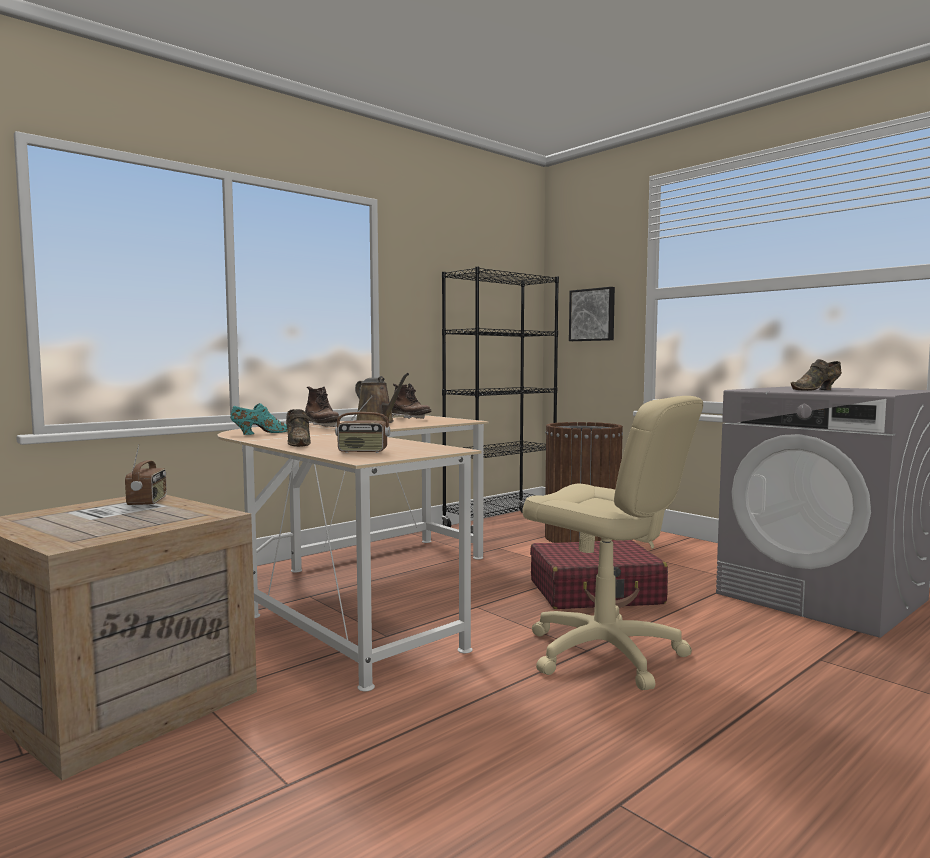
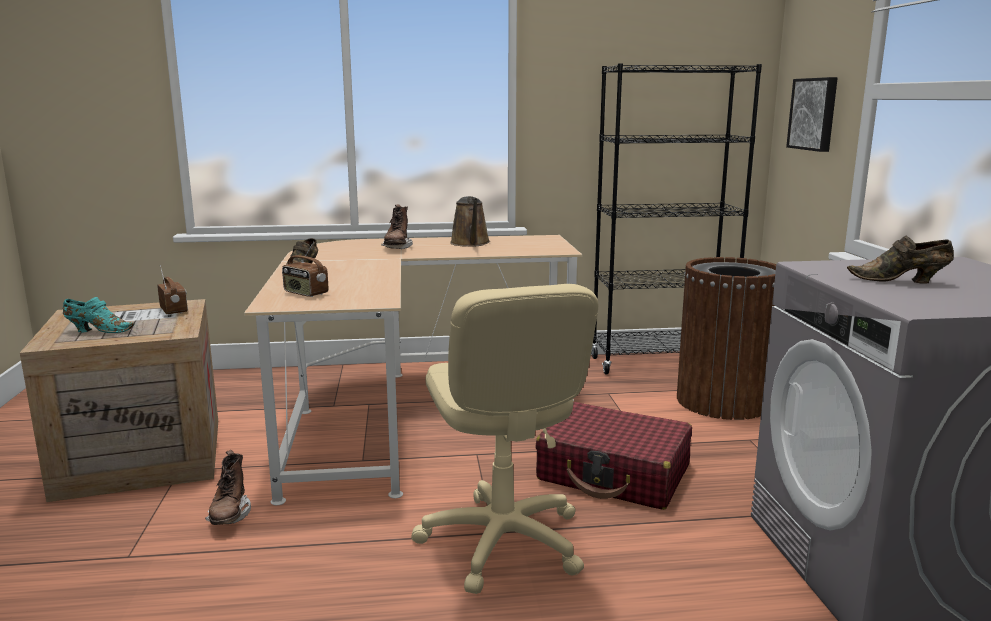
camera: 35 degrees right, 10 degrees up
radio [125,444,167,506] -> radio turned 60 degrees counterclockwise [157,265,188,315]
turquoise shoe [230,403,287,435] -> turquoise shoe moved to [63,297,134,333]
brown boot [392,384,431,419] -> brown boot moved to [205,450,251,525]

